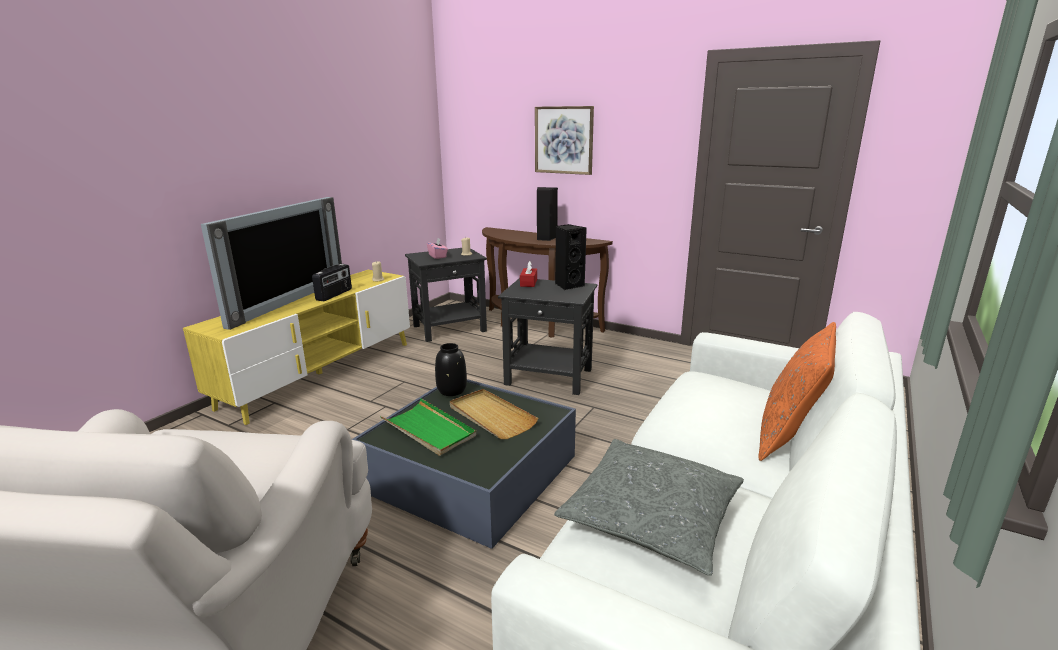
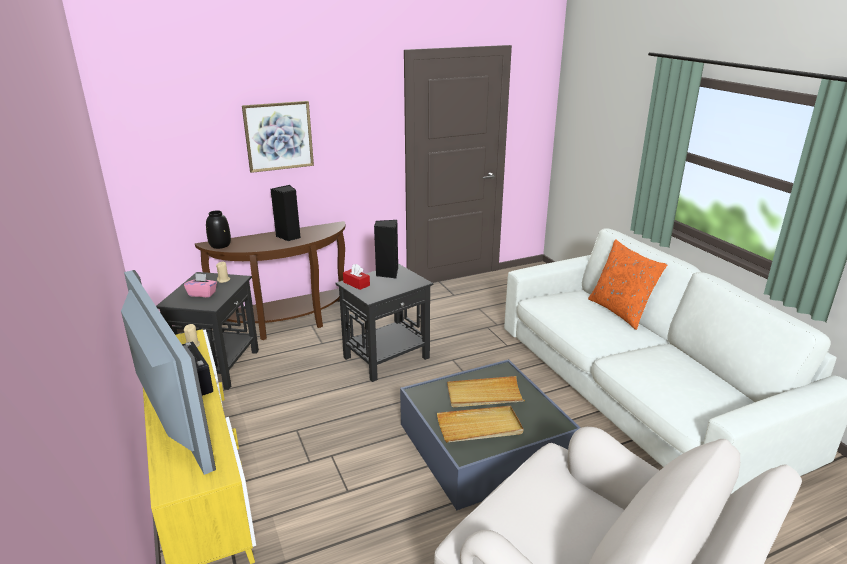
camera: 55 degrees left, 5 degrees up
green tray [380,398,476,456] -> beige tray [437,406,523,442]
black vase [435,343,467,396] -> black vase moved to [206,210,231,249]
grey pillow [554,439,744,576] -> none

